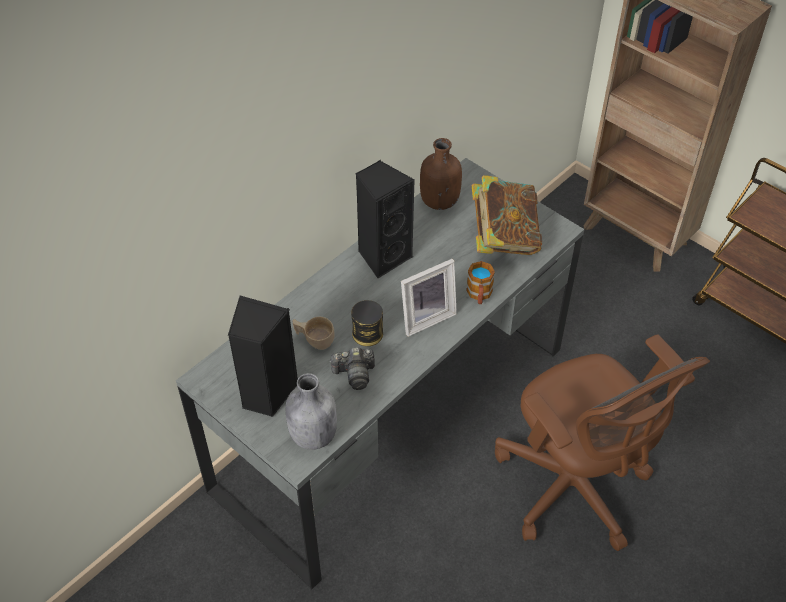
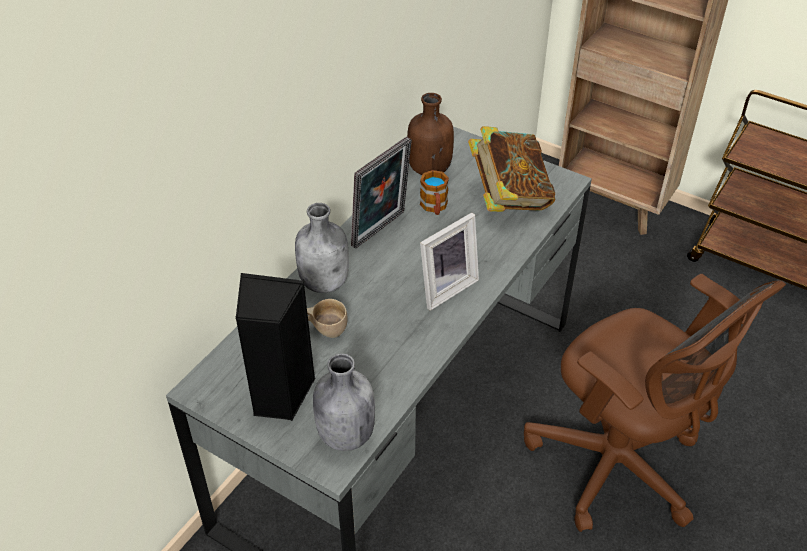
camera: 10 degrees left, 5 degrees down
camera [329,347,375,390] -> none
can [351,300,383,346] -> none
black speaker [355,160,414,278] -> picture frame [351,136,412,249]
mug [466,261,495,304] -> mug moved to [420,170,449,215]
none -> grey bottle [295,203,349,293]

